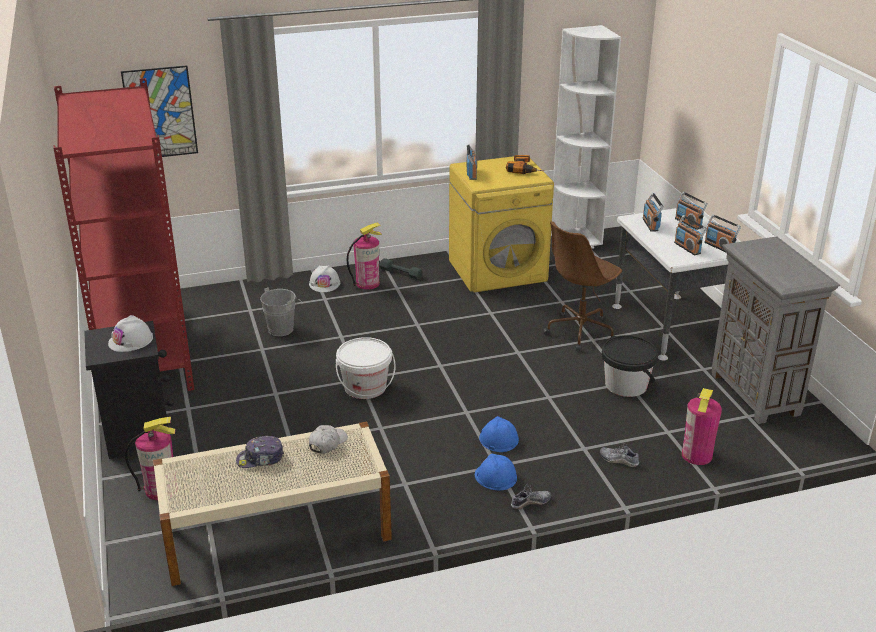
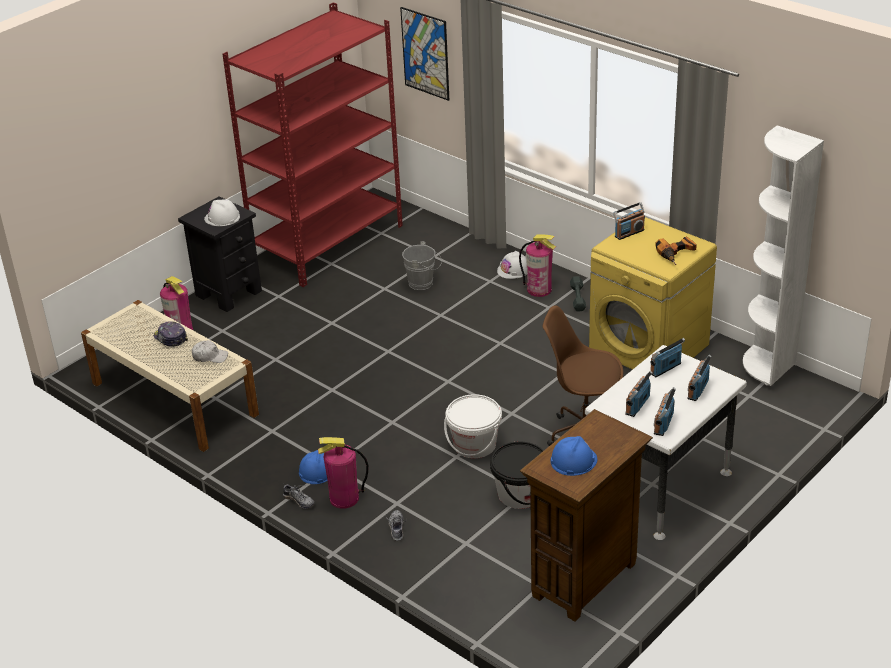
camera: 60 degrees right, 5 degrees up
white bucket [336,337,396,399] -> white bucket moved to [444,394,502,458]
blue hard hat [479,416,519,452] -> blue hard hat moved to [551,436,597,476]
fire extinguisher [682,388,722,465] -> fire extinguisher moved to [318,437,368,509]
grey cabinet [712,236,840,424] -> brown cabinet [520,409,653,622]

